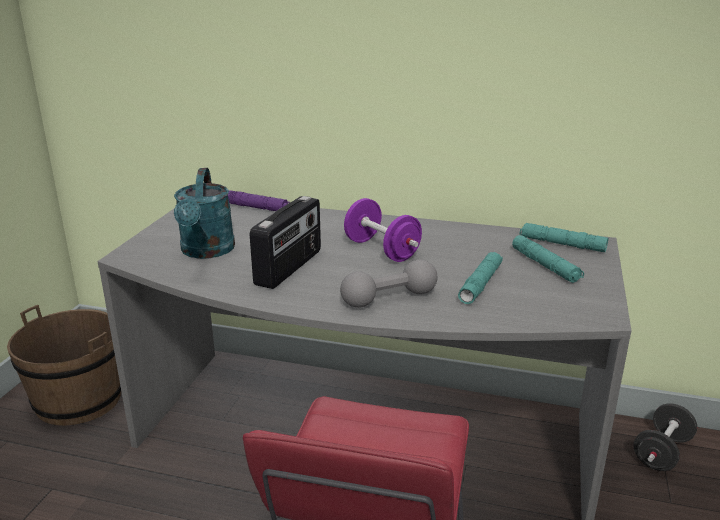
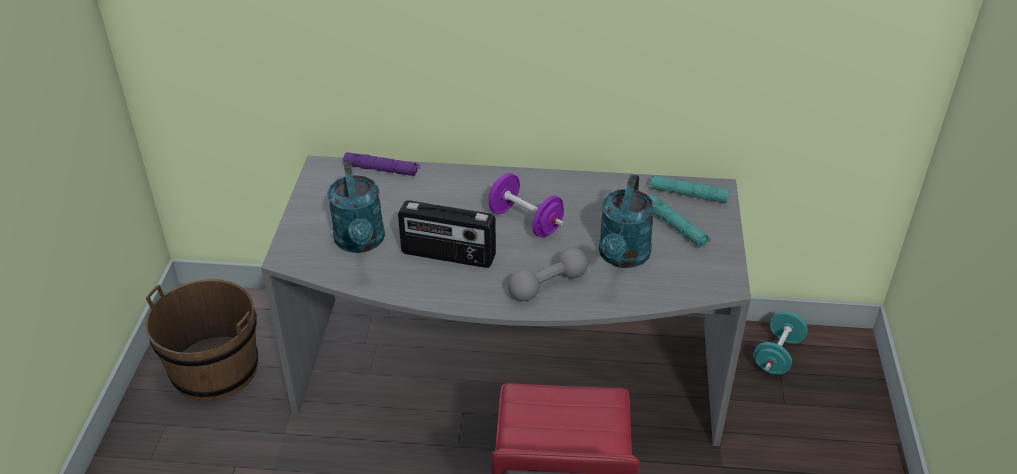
camera: 10 degrees left, 15 degrees up
radio [250,196,321,289] -> radio turned 90 degrees clockwise [398,200,496,268]
turquoise flashlight [458,252,503,304] -> turquoise watering can [599,174,655,268]
black dumbbell [634,403,697,471] -> turquoise dumbbell [753,312,808,375]

